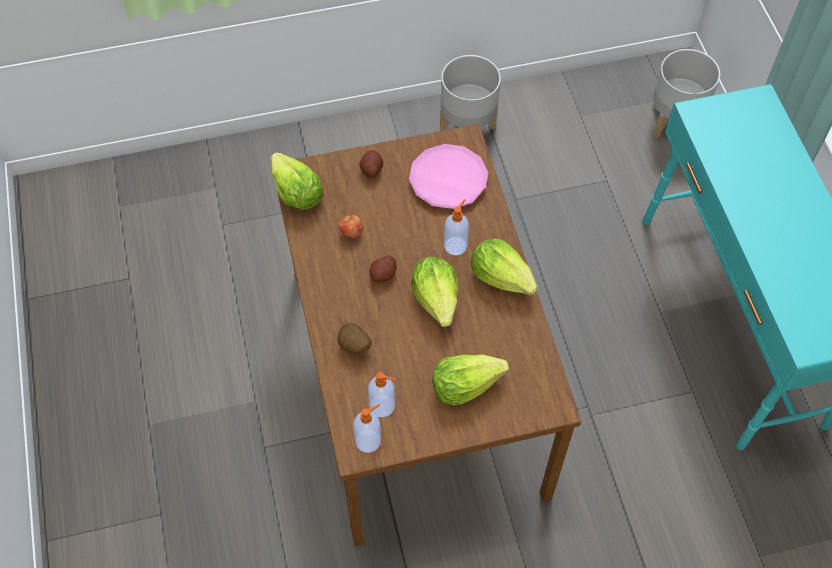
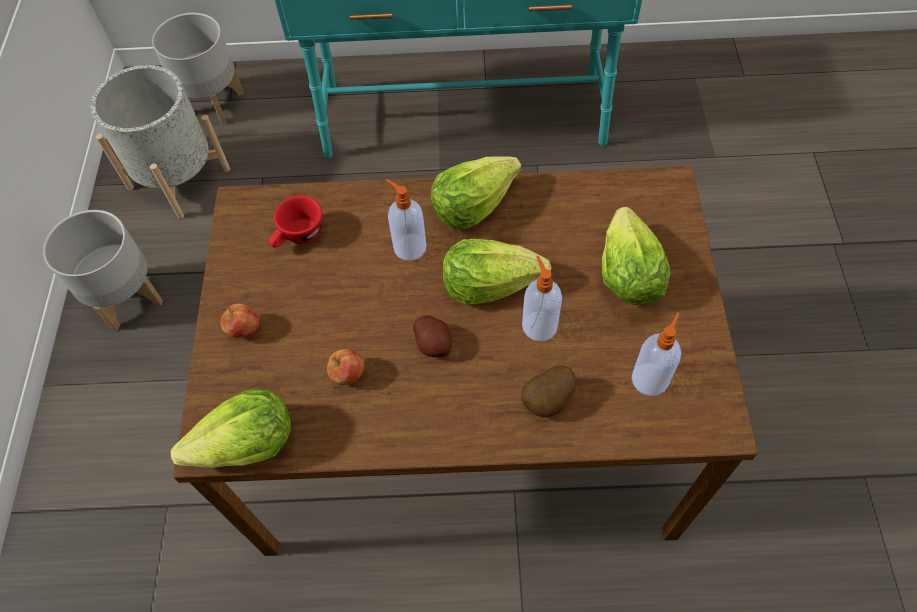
camera: 75 degrees left, 0 degrees up
soap dispenser [353,404,381,453] -> soap dispenser moved to [522,256,562,341]
potato [359,150,383,178] -> apple [221,304,259,338]
pink plate [409,144,489,209] -> red cup [269,195,322,248]
none -> grey planter [91,65,230,219]

